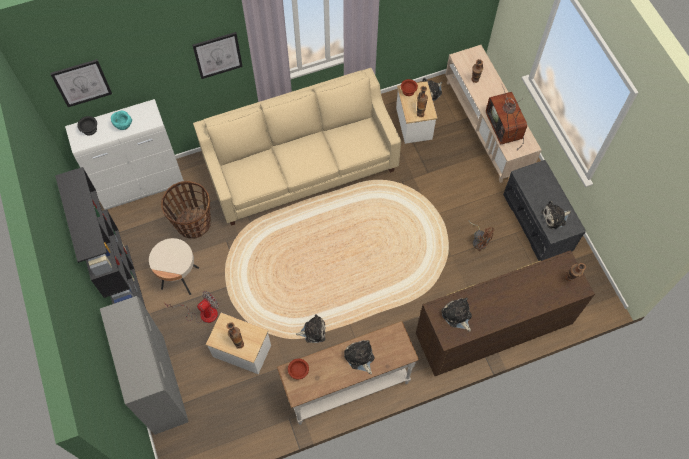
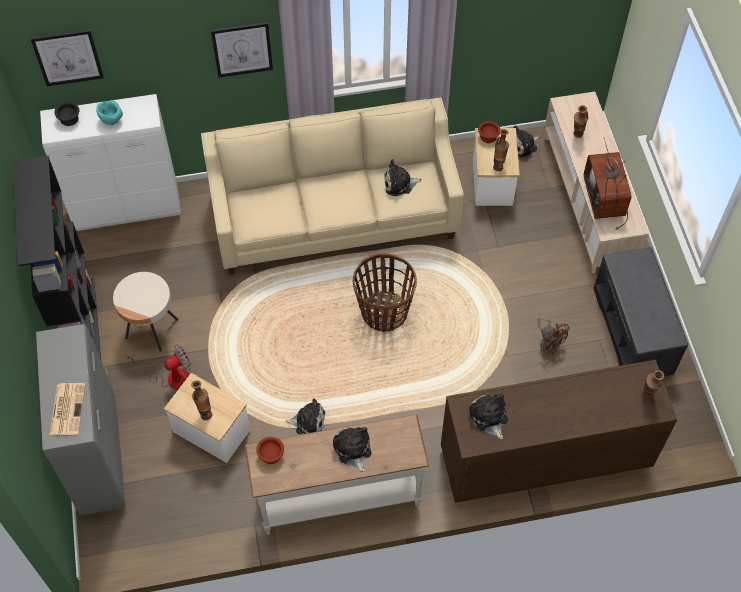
camera: 10 degrees right, 5 degrees down
basket [161,181,211,239] -> basket moved to [353,253,417,332]
plush toy [541,201,571,230] -> plush toy moved to [384,159,422,196]
none -> newspaper [50,383,86,435]

